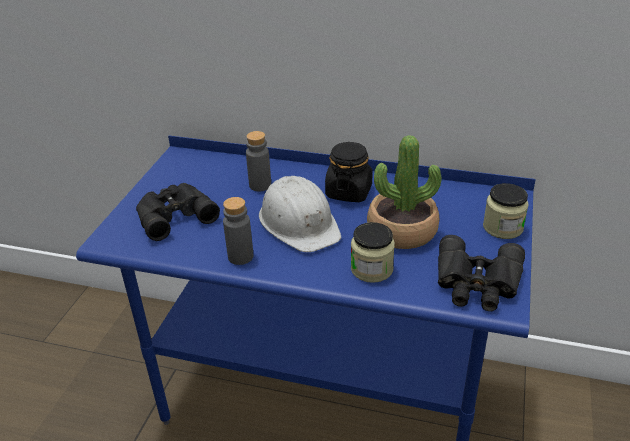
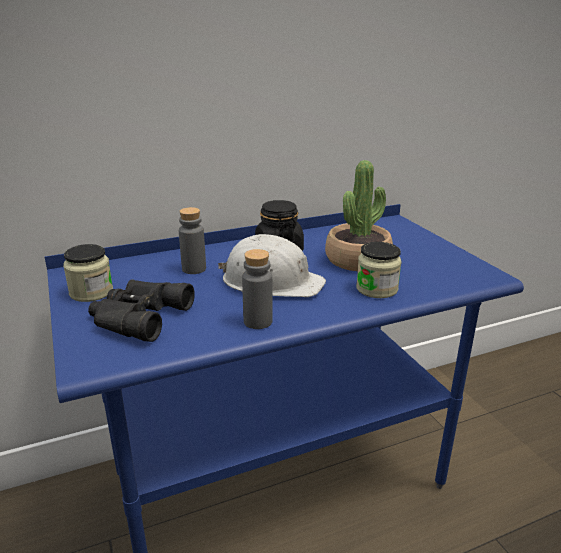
camera: 40 degrees left, 10 degrees down
black binoculars [438,235,525,311] -> none
jar [483,183,529,239] -> jar moved to [63,244,113,302]

